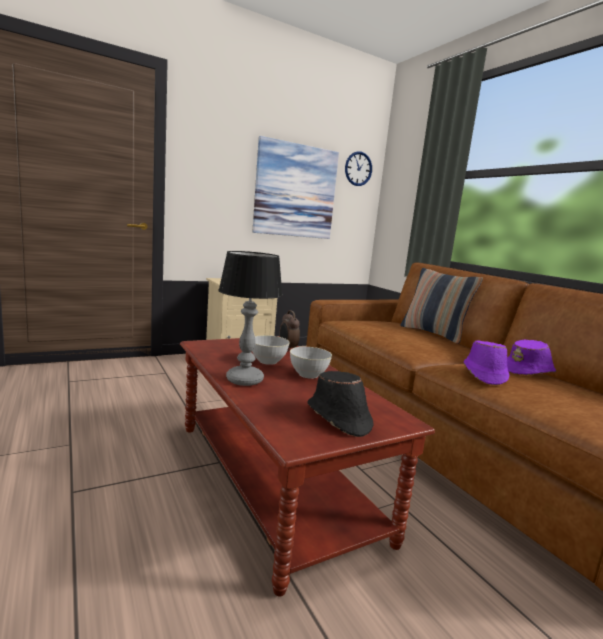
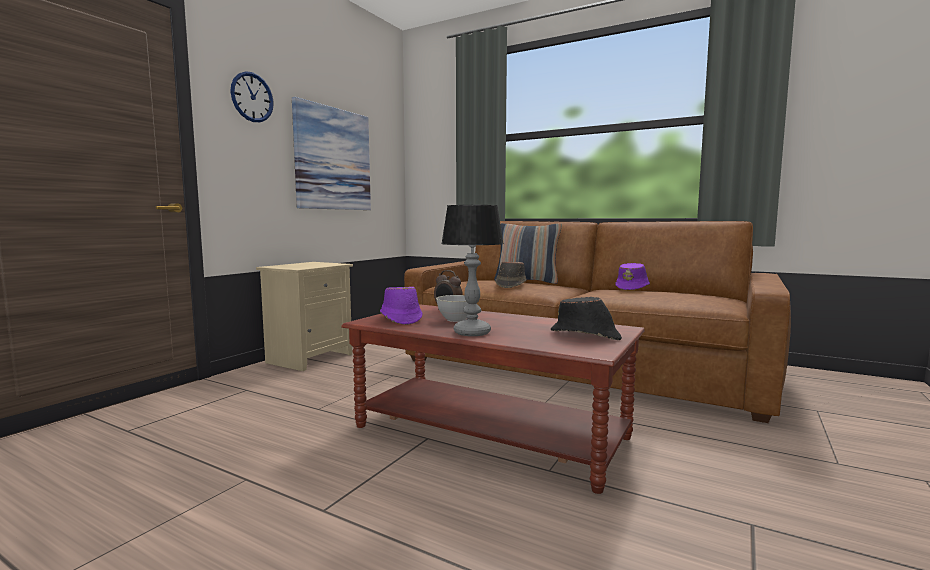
camera: 30 degrees left, 5 degrees down
grey bowl [290,347,332,379] -> none
wall clock [345,151,372,186] -> wall clock moved to [230,71,274,122]
purple hat [464,340,509,385] -> purple hat moved to [380,287,422,325]
none -> brown hat [495,261,527,288]

